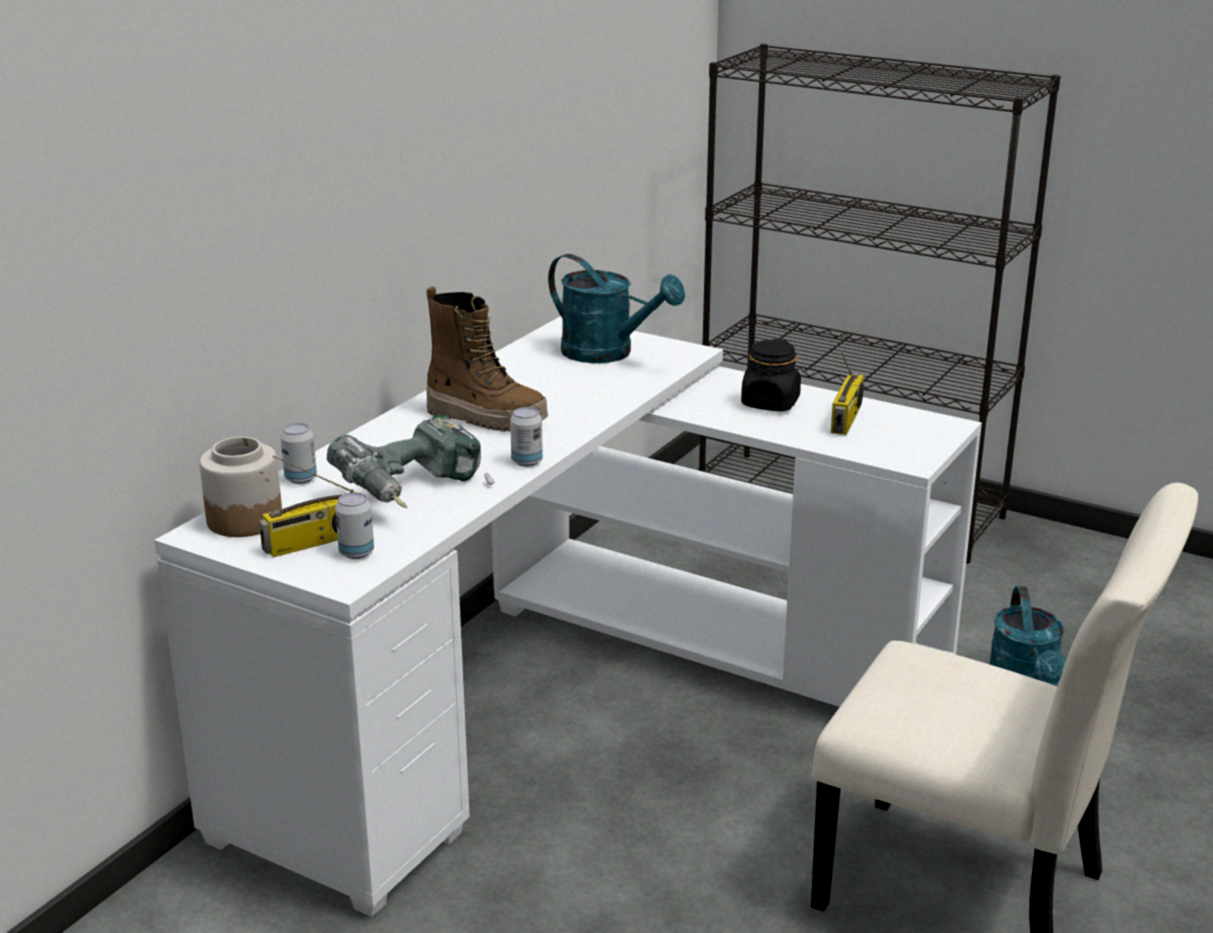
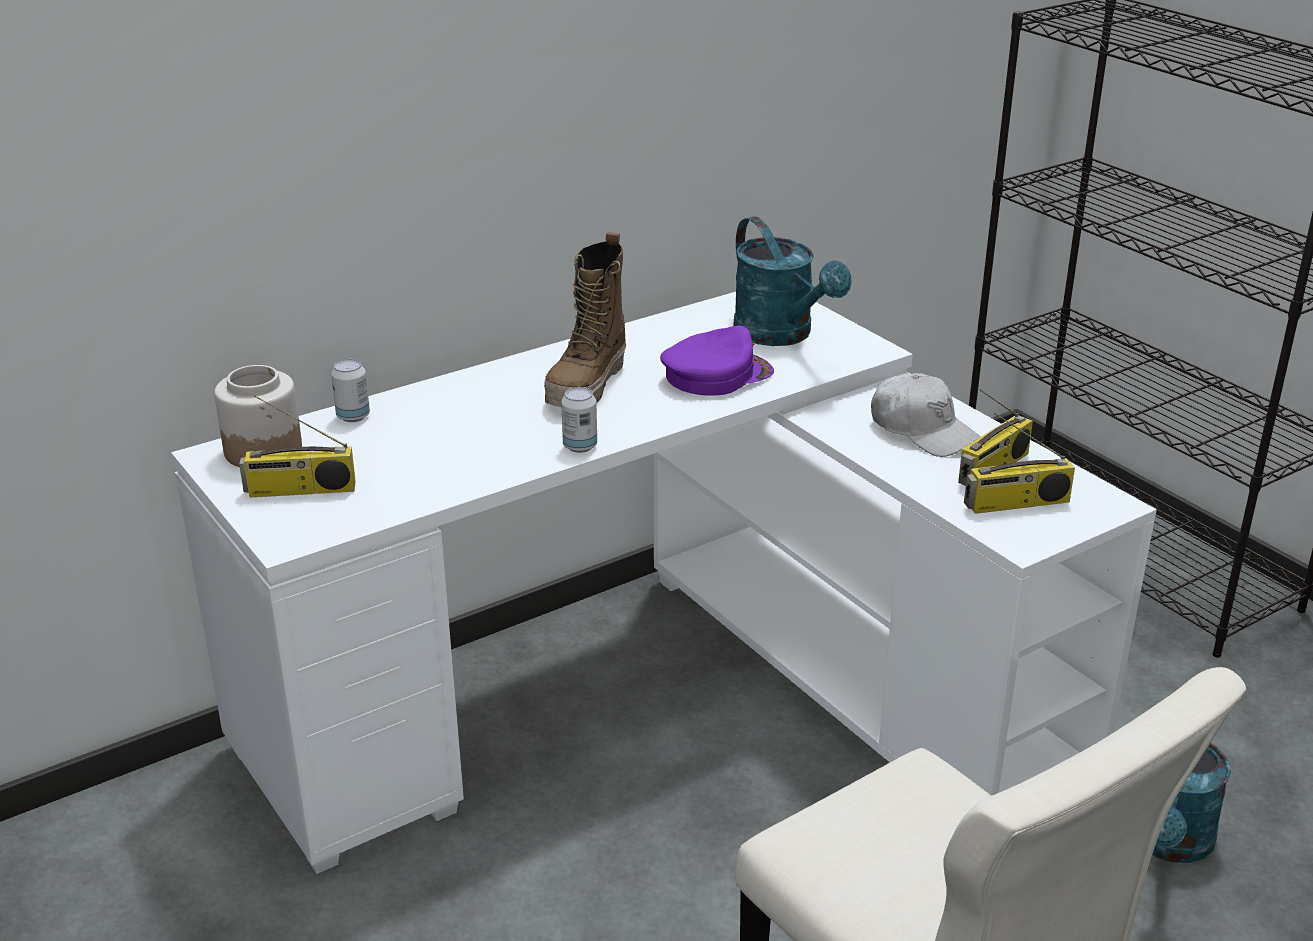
camera: 25 degrees right, 5 degrees up
power drill [327,415,494,508] -> none
can [335,492,374,559] -> none
boot [426,286,548,432] -> boot turned 60 degrees clockwise [544,232,626,407]
black jar [741,339,801,411] -> white cap [871,373,980,457]
none -> purple cap [660,325,774,395]
none -> radio [964,413,1075,514]

